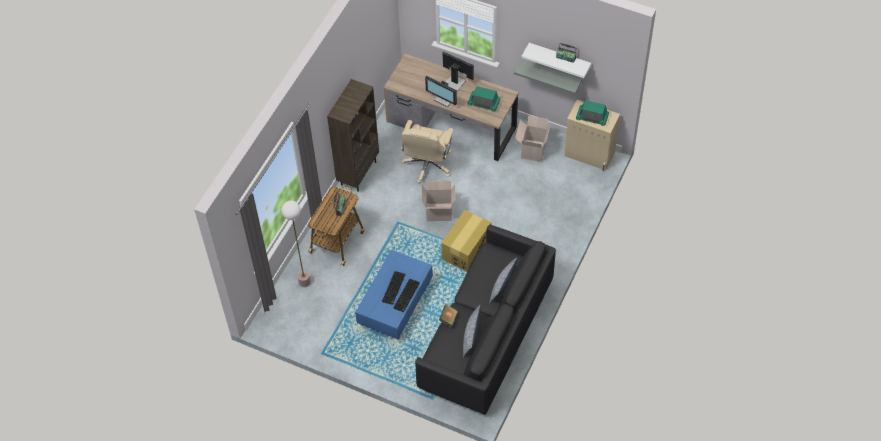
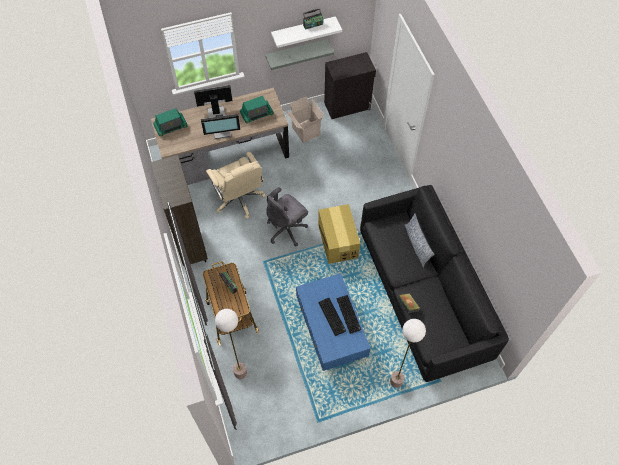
camera: 45 degrees left, 5 degrees up
cardboard box [422,181,455,221] -> grey office chair [266,187,308,246]
pillow [463,305,481,358] -> none
beige cabinet [565,100,620,171] -> black cabinet [324,52,376,119]
radio [576,100,609,126] -> radio moved to [153,108,187,137]
none -> floor lamp [390,319,426,388]

